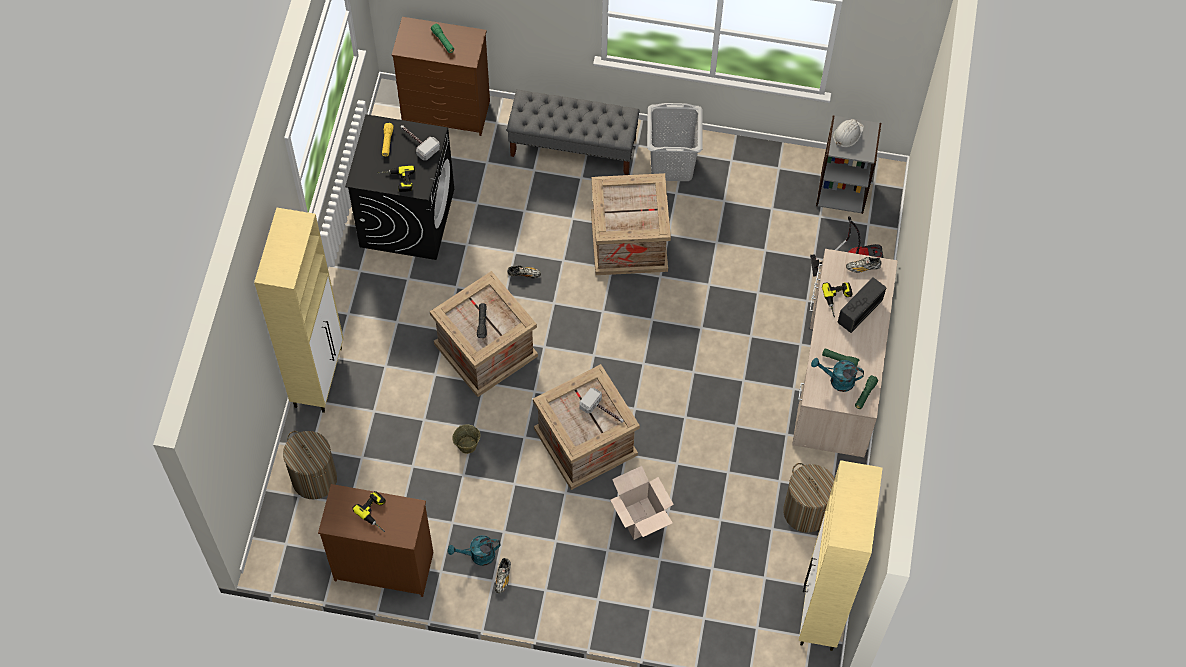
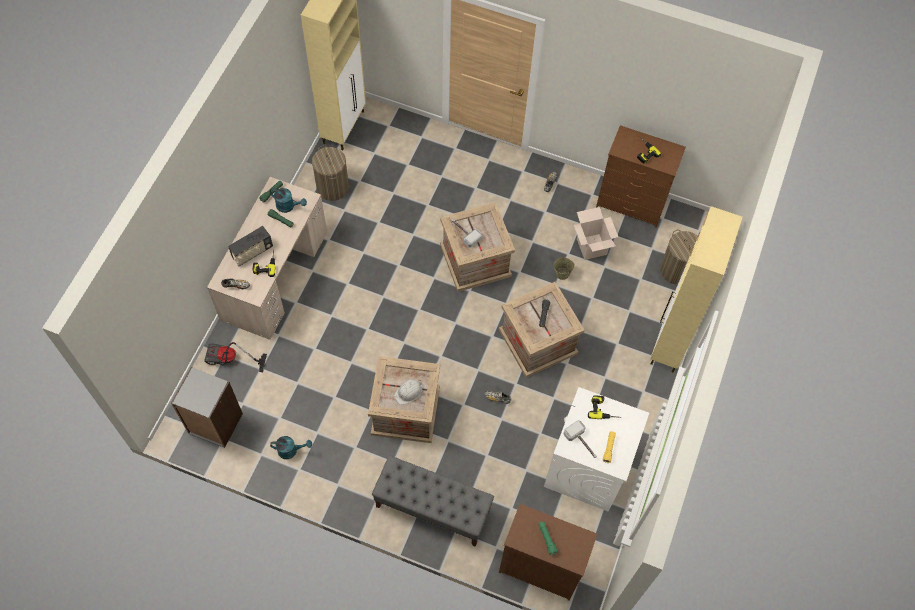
camera: 170 degrees left, 0 degrees up
black washing machine [345,114,454,260] -> white washing machine [544,387,649,511]
turquoise watering can [448,535,500,566] -> turquoise watering can moved to [270,436,312,459]
cardboard box [610,466,674,540] -> cardboard box moved to [574,207,618,260]
grey laundry basket [647,103,703,181] -> none
white hard hat [833,119,864,147] -> white hard hat moved to [394,379,422,405]

